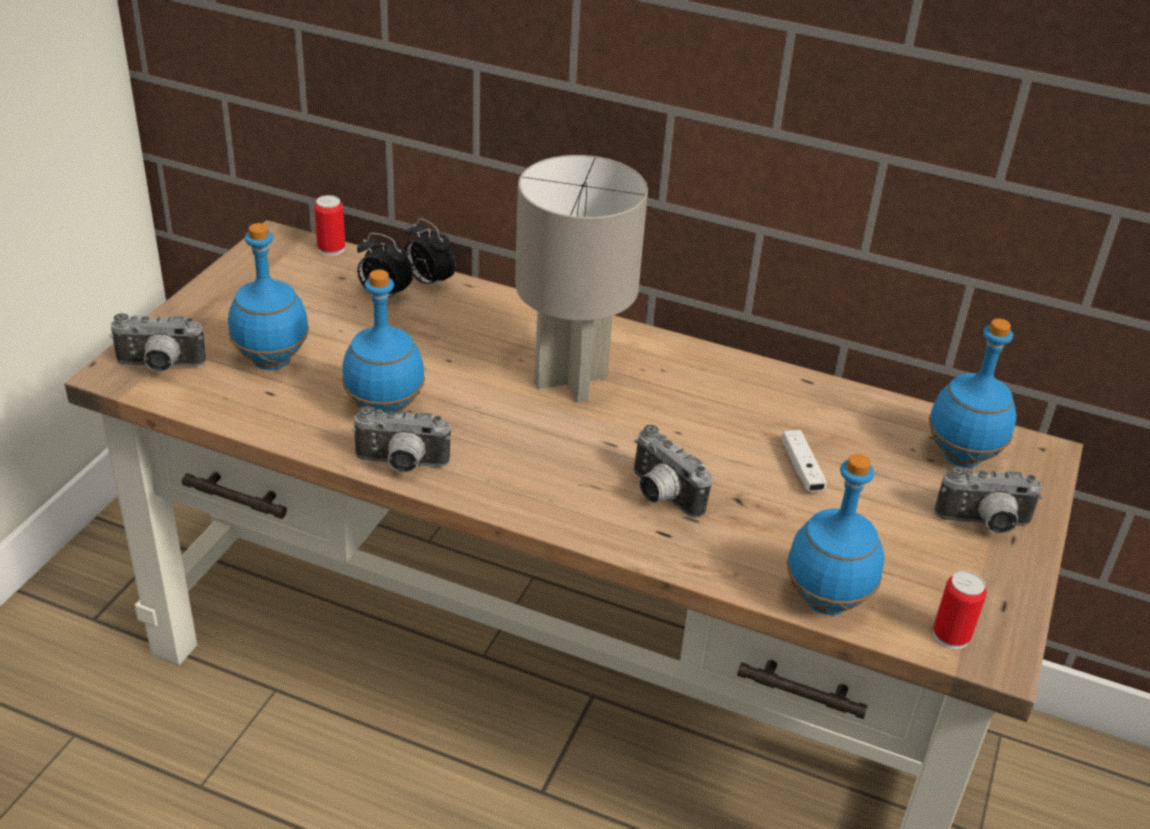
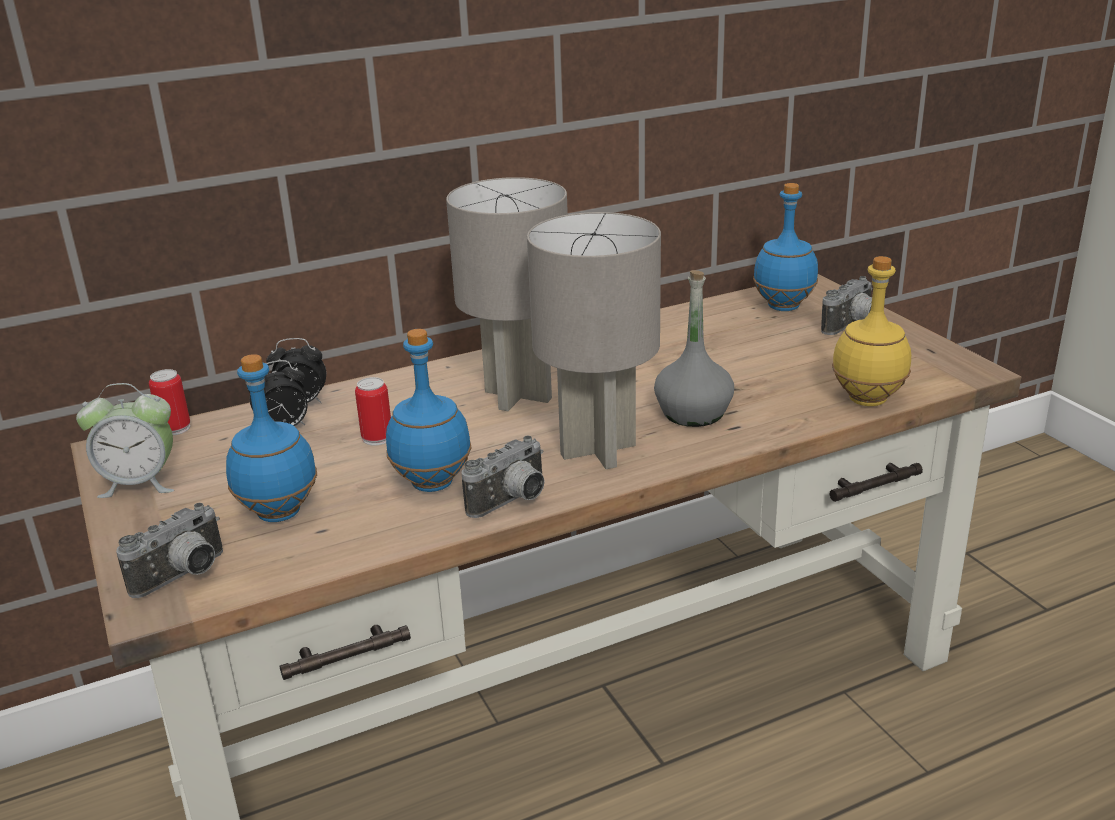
camera: 45 degrees left, 10 degrees down
camera [634,425,712,518] -> grey bottle [654,270,734,427]
white game controller [782,430,827,492] -> none
blue bottle [786,454,884,615] -> yellow bottle [832,256,911,406]
can [933,571,987,649] -> can moved to [355,377,391,446]
none -> alarm clock [76,383,174,498]
none -> grey table lamp [527,212,661,469]

